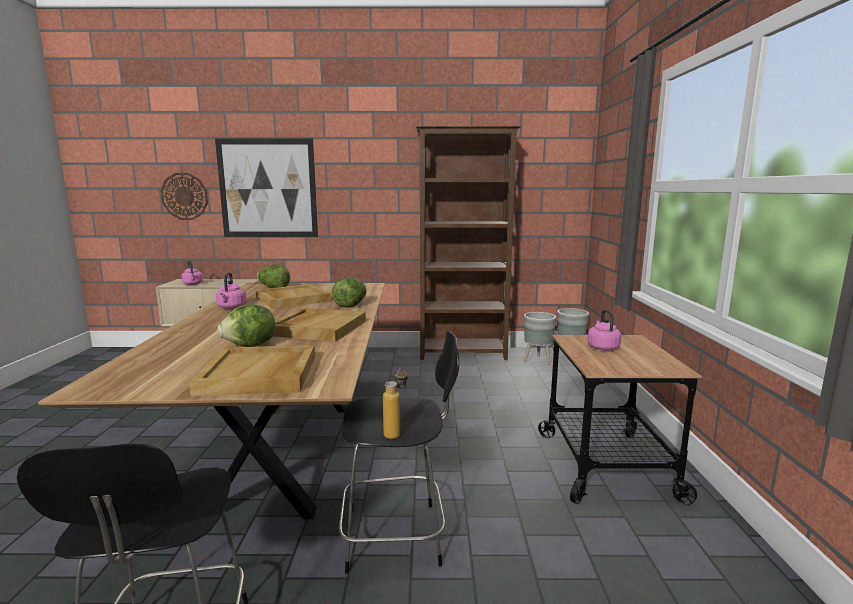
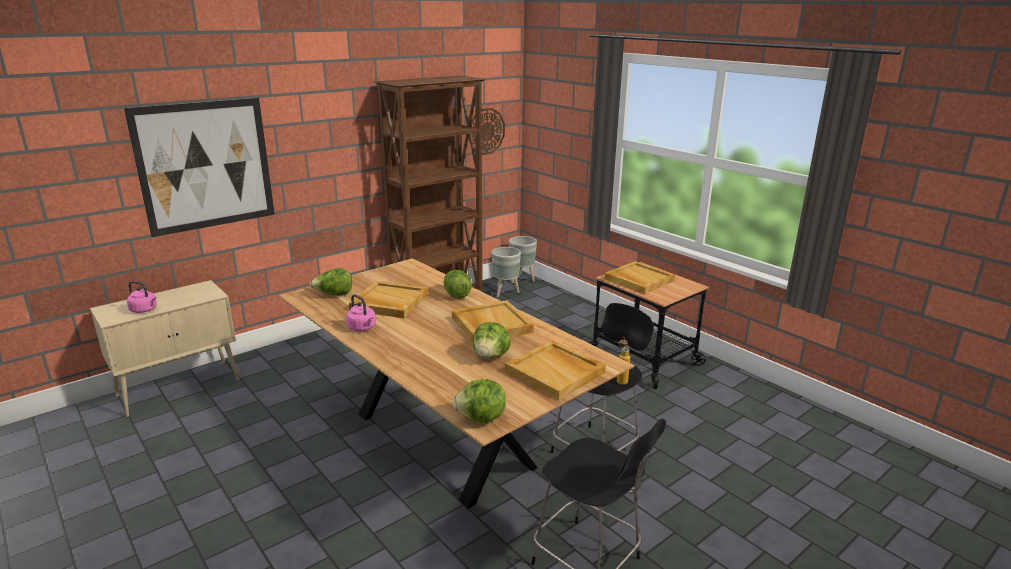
camera: 40 degrees left, 10 degrees up
wall clock [160,173,208,220] -> wall clock moved to [469,108,505,155]
pink kettle [588,309,621,350] -> beige tray [604,261,675,294]
none -> lettuce [452,379,506,423]

